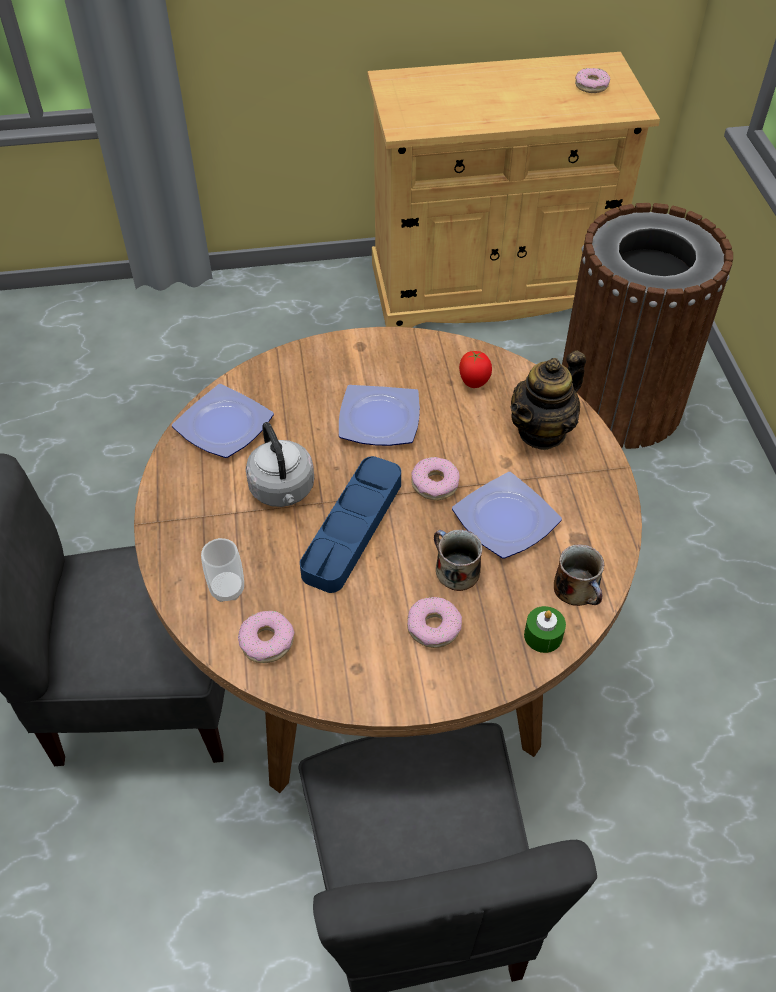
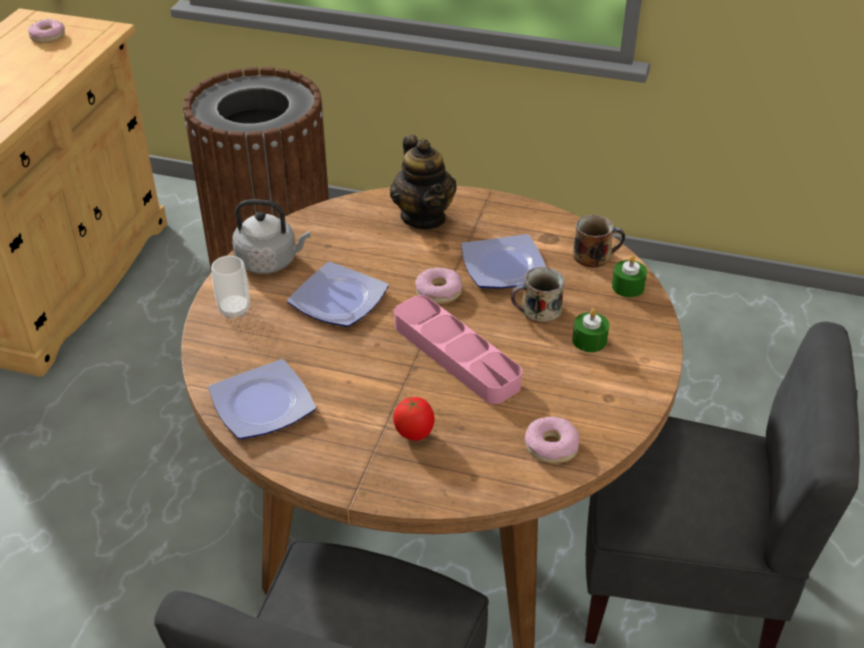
camera: 65 degrees left, 10 degrees down
cup [201,538,244,602] -> cup moved to [211,256,250,319]
grey kettle [245,422,314,507] -> grey kettle moved to [232,199,311,274]
blue tray [300,456,401,593] -> pink tray [394,295,522,404]
donut [407,597,462,648] -> green candle [572,309,609,352]
tomato [459,351,492,388] -> tomato moved to [393,397,435,441]

